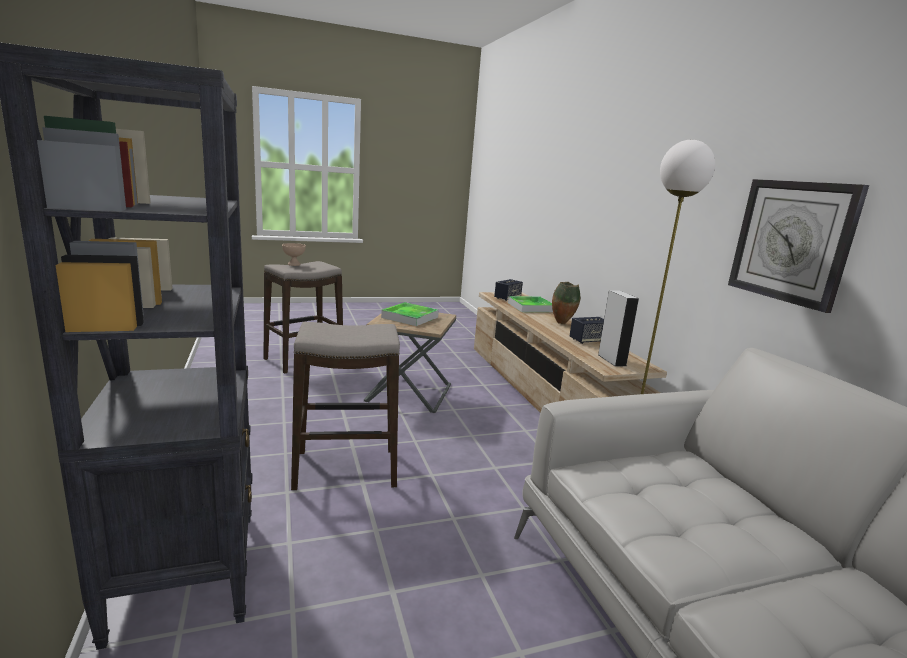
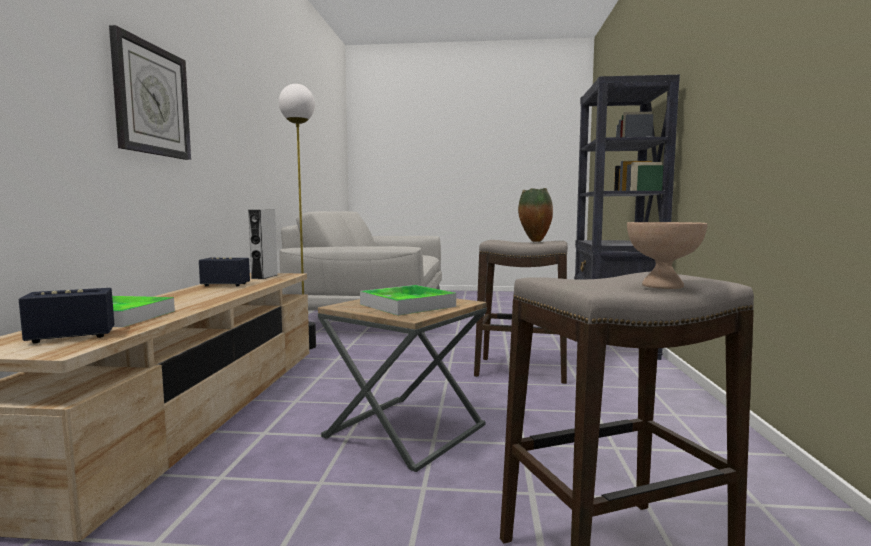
camera: 155 degrees left, 10 degrees down
vase [552,282,580,324] -> vase moved to [518,188,553,242]
wall clock [728,179,869,313] -> wall clock moved to [109,25,191,160]

